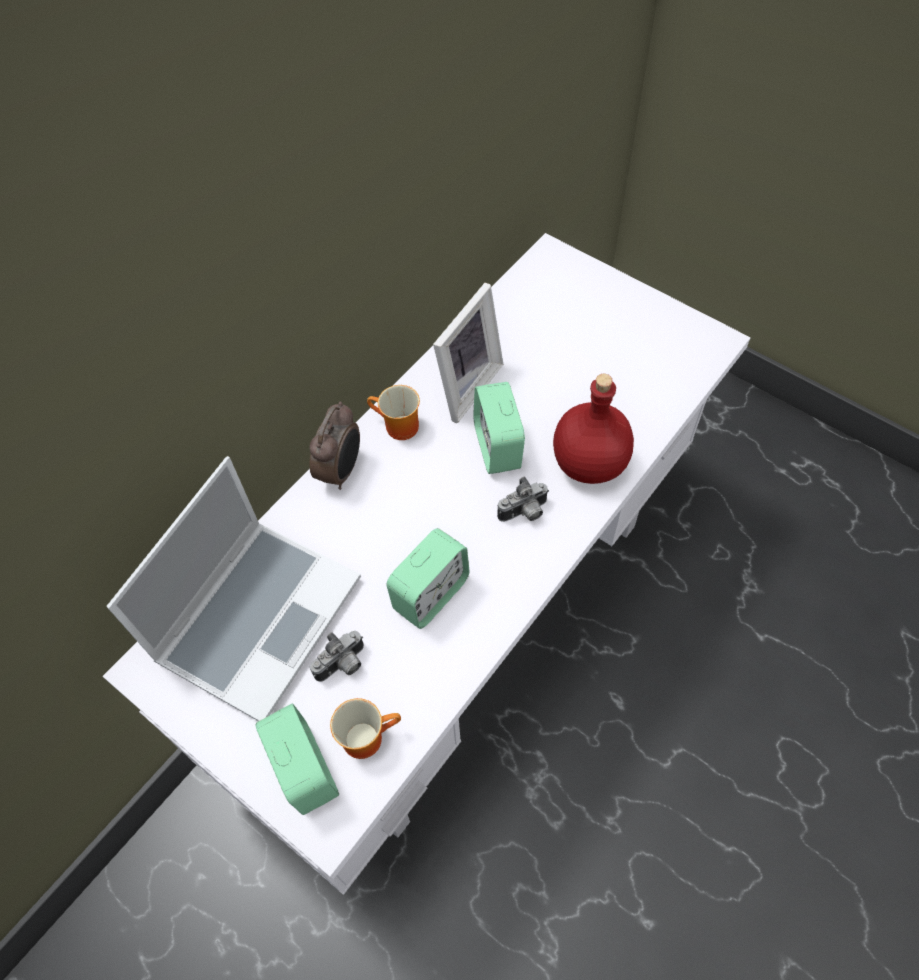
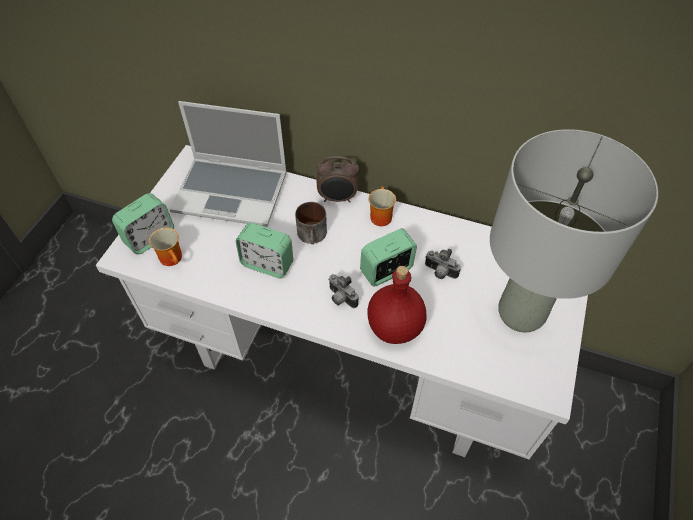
camera: 70 degrees right, 5 degrees down
camera [310,631,364,682] -> camera moved to [425,249,461,279]
picture frame [433,283,503,423] -> none
none -> mug [295,202,327,245]
none -> grey table lamp [490,129,658,332]

